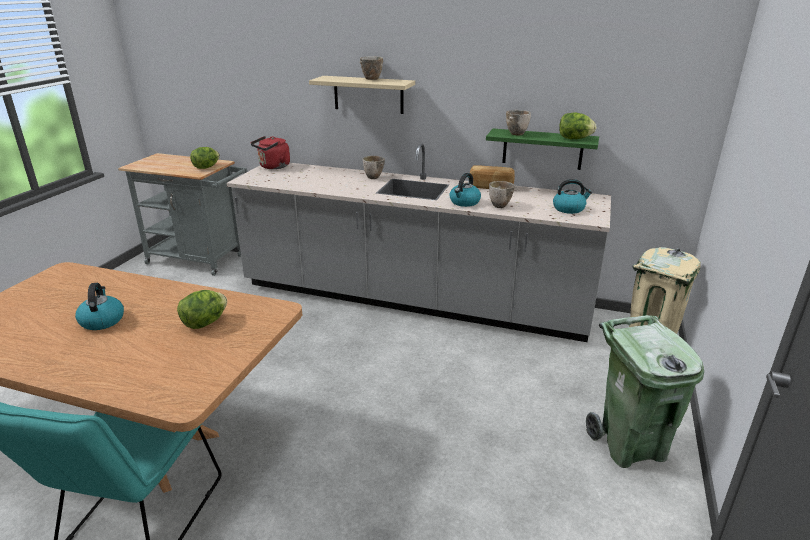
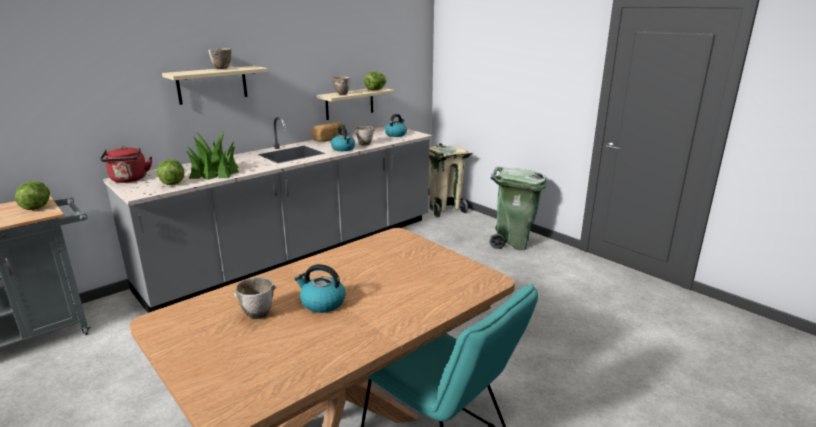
camera: 60 degrees left, 5 degrees down
lettuce [177,290,227,329] -> lettuce moved to [157,159,184,185]
bowl [363,156,385,179] -> bowl moved to [234,277,276,319]
green shelf [486,129,599,170] -> beige shelf [317,88,394,120]
none -> potted plant [186,131,239,180]

